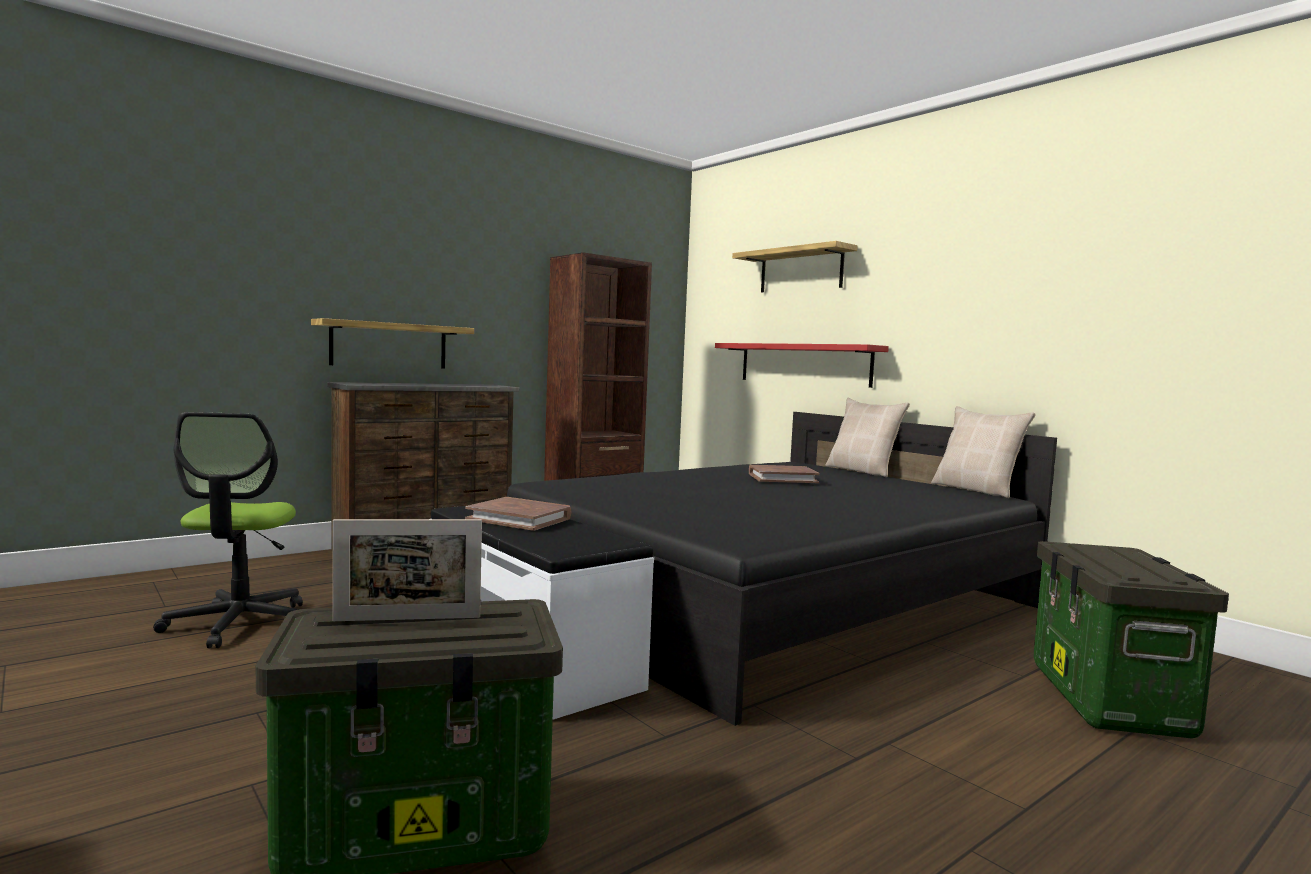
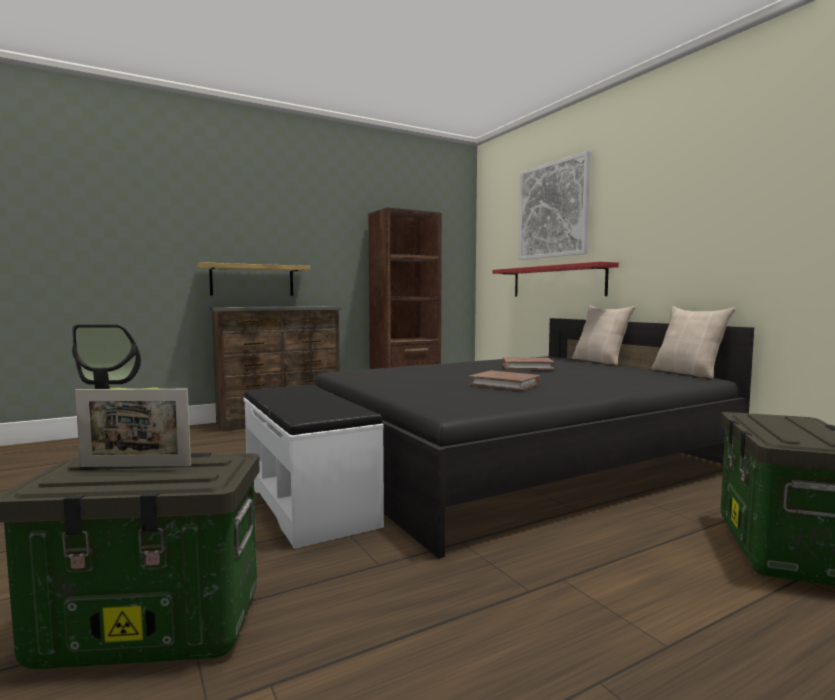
camera: 10 degrees right, 0 degrees up
brown book [465,497,572,531] -> brown book moved to [469,371,540,391]
shelf [732,241,858,292] -> picture [518,151,591,260]

